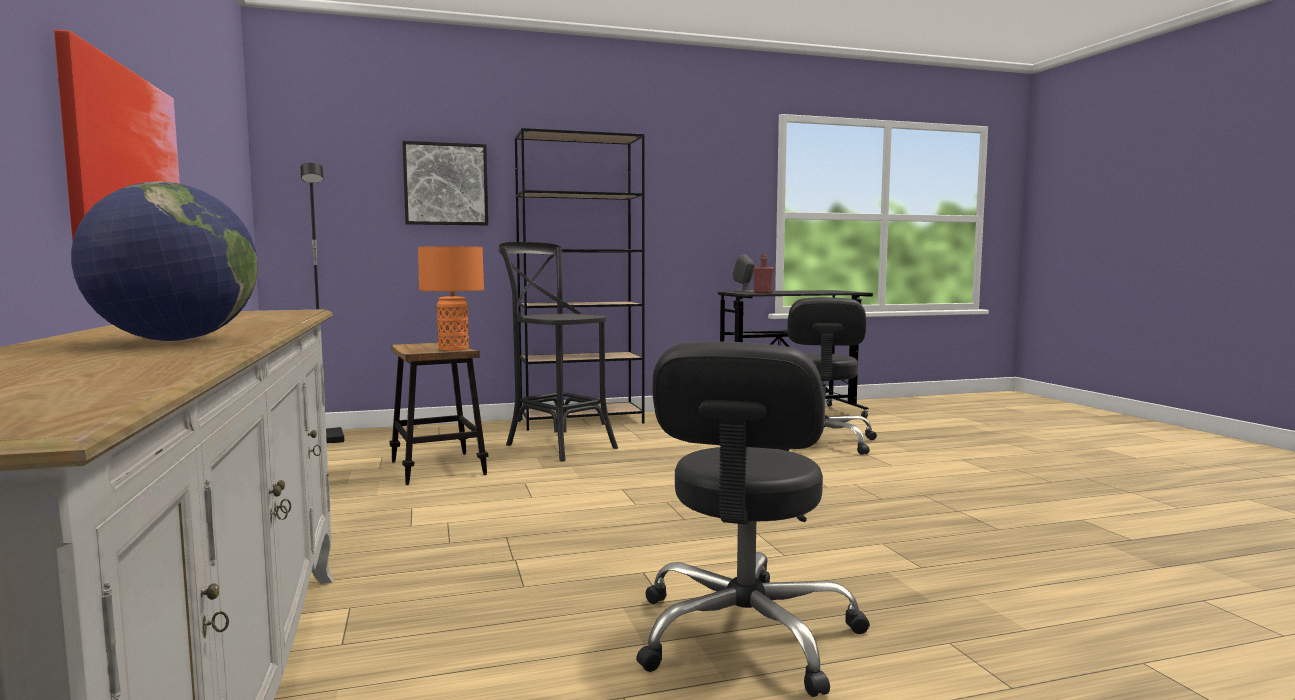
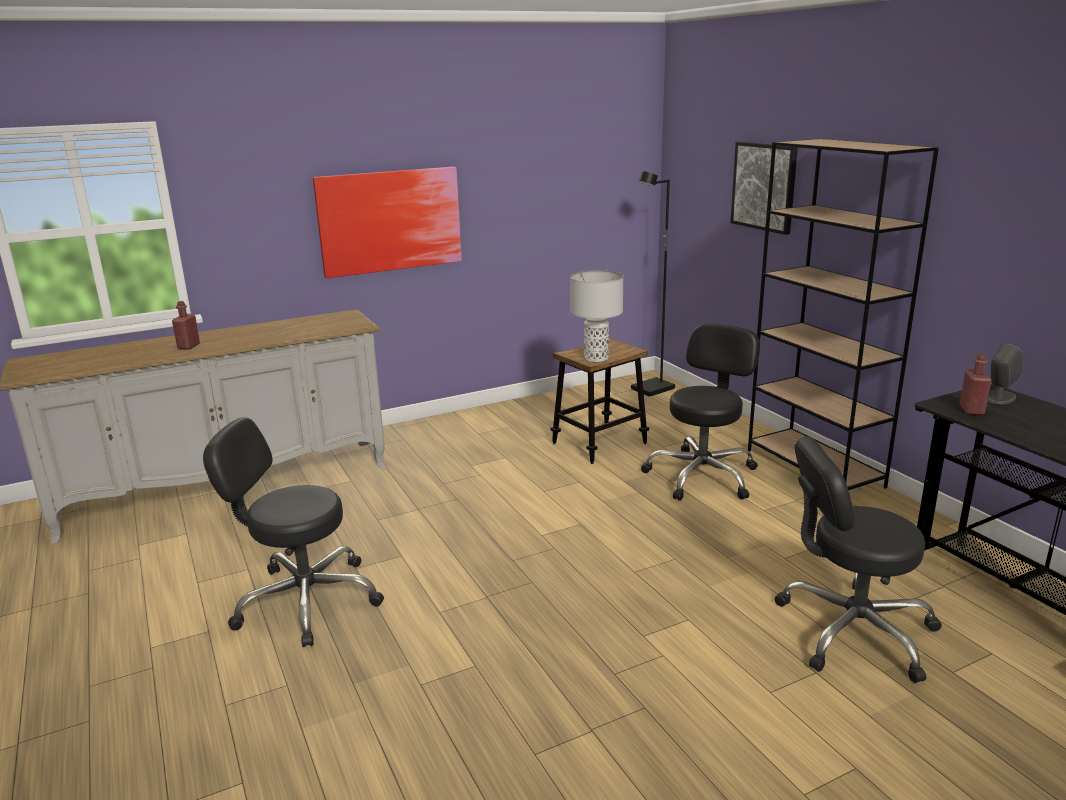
camera: 80 degrees right, 15 degrees up
globe [71,182,258,341] -> red bottle [172,301,200,350]
orange table lamp [418,246,484,351] -> white table lamp [570,270,623,362]
black stool [498,242,618,462] -> black office chair [641,324,760,501]

